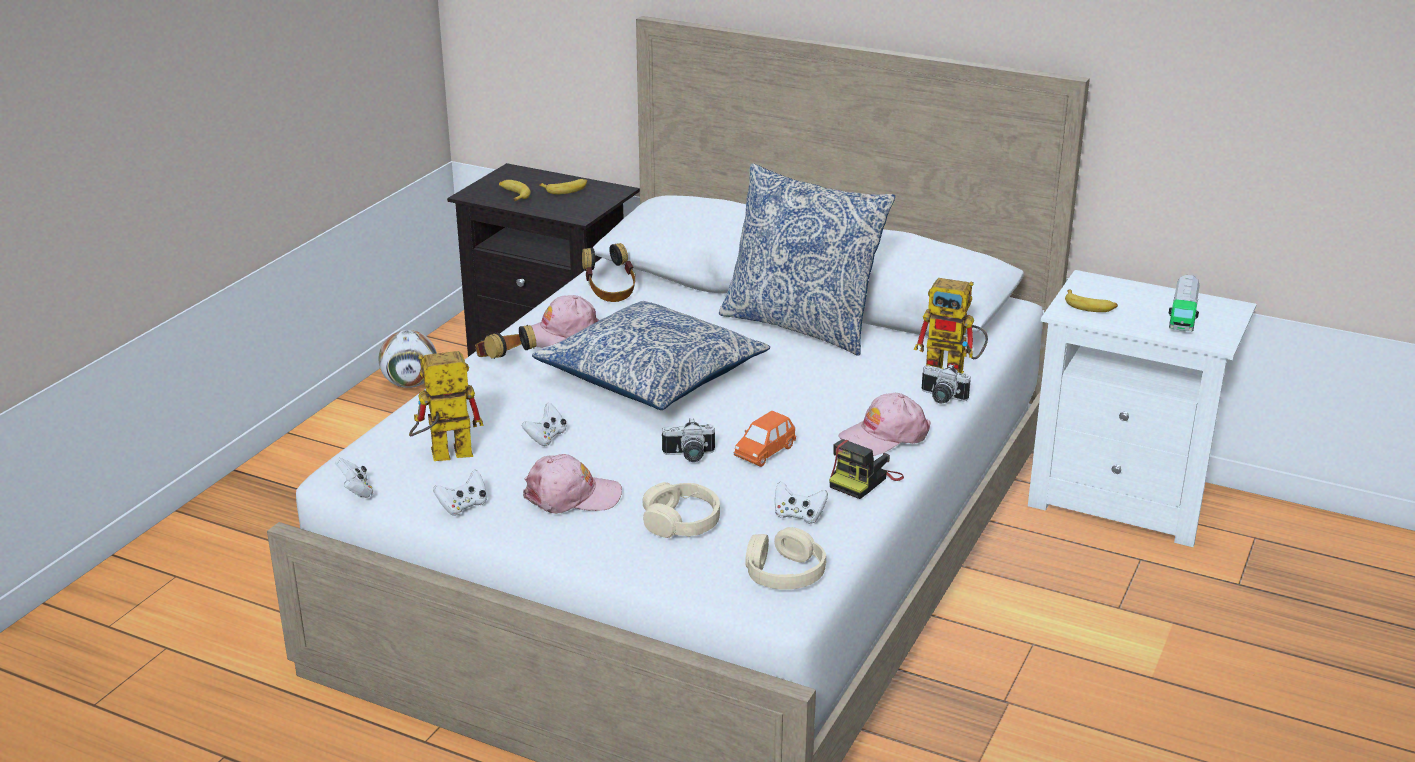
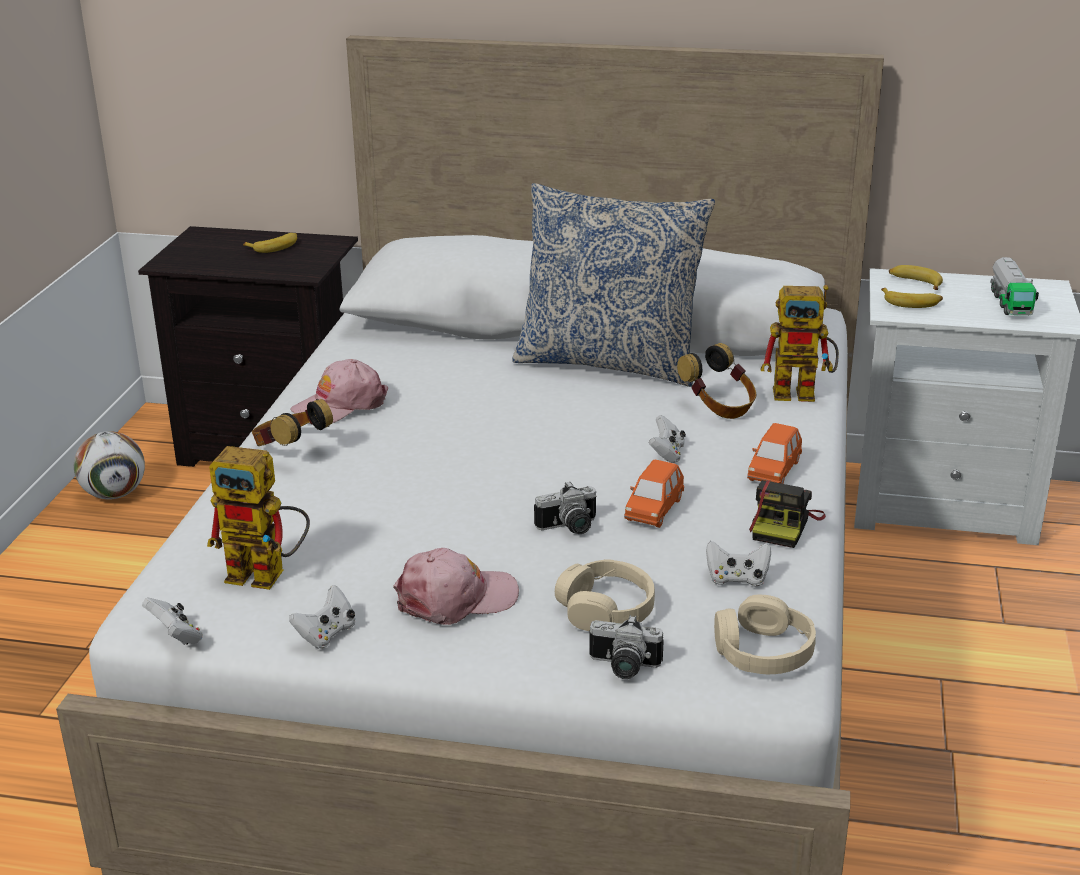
camera: 15 degrees left, 0 degrees up
toy robot [409,351,484,461] -> toy robot turned 135 degrees counterclockwise [207,446,310,590]
banana [499,180,531,202] -> banana moved to [889,265,943,290]
white game controller [522,402,566,446] -> white game controller moved to [649,415,686,463]
pillow [532,301,770,410] -> none
headphones [582,243,636,302] -> headphones moved to [677,343,756,419]
pink cap [838,393,931,456] -> orange toy car [747,423,802,484]
camera [922,364,971,403] -> camera moved to [589,615,664,679]

